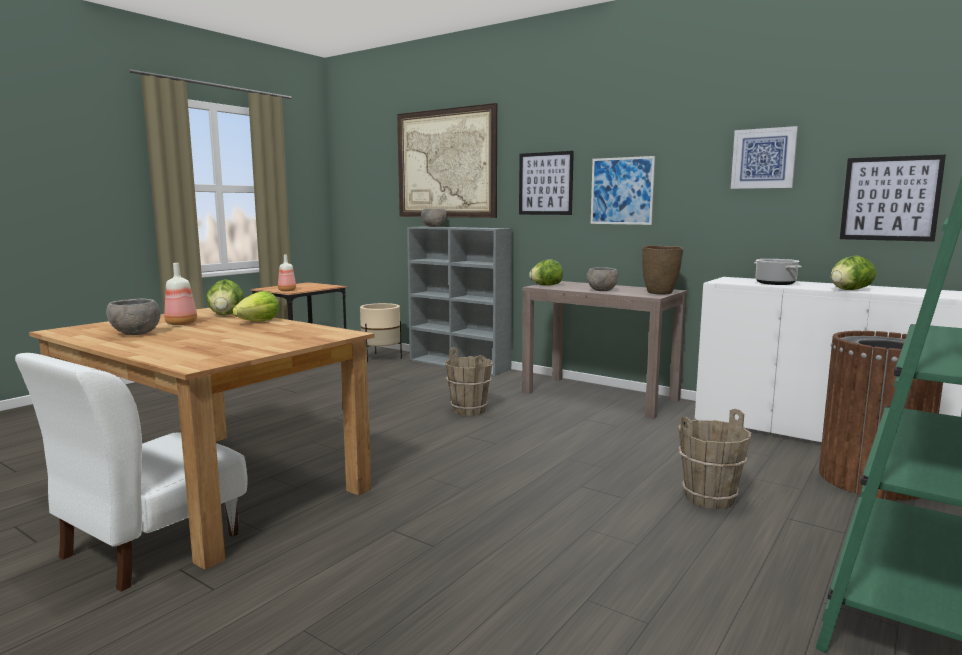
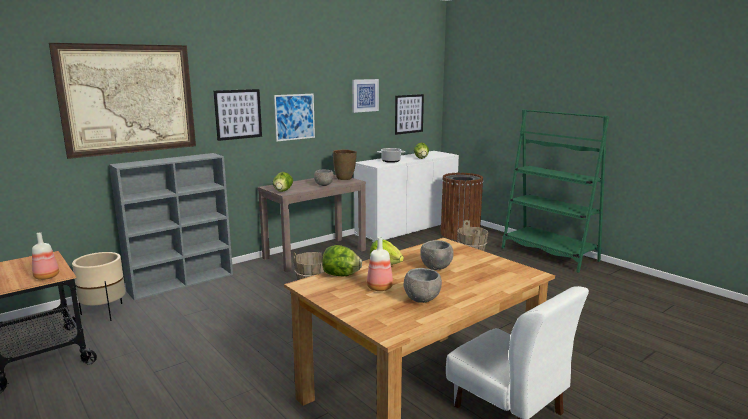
camera: 75 degrees left, 5 degrees up
grey bowl [421,209,447,227] -> grey bowl moved to [420,240,454,270]

